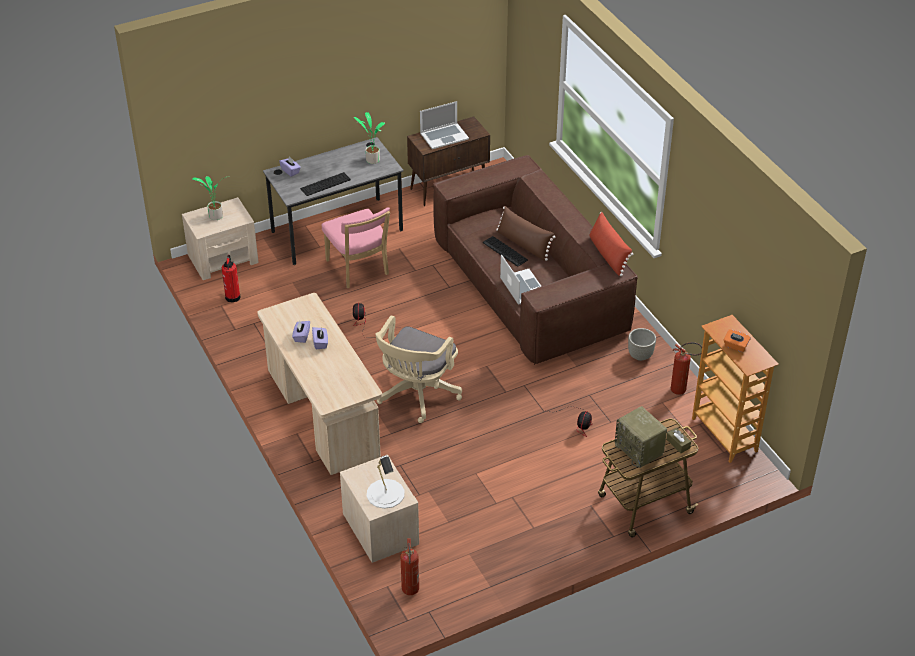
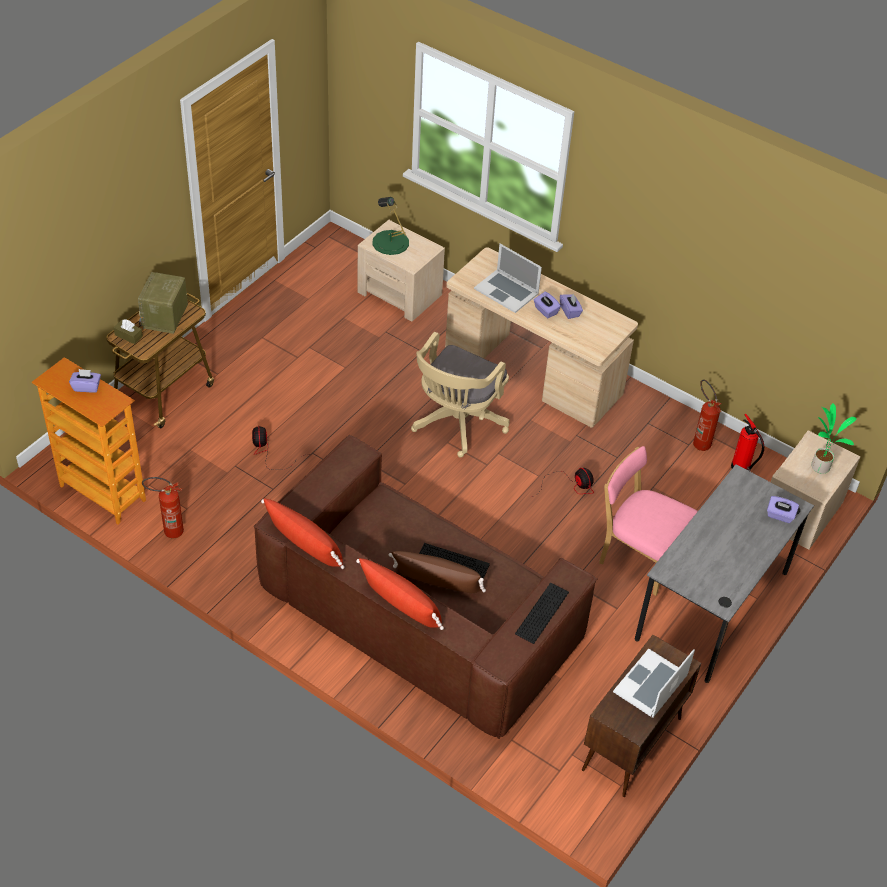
camera: 150 degrees right, 5 degrees up
keyboard [300,172,351,196] -> keyboard moved to [515,583,569,644]
potted plant [354,112,385,164] -> none
white table lamp [367,455,405,509] -> green table lamp [372,197,409,255]
beige office chair [375,315,462,423] -> beige office chair turned 150 degrees counterclockwise [411,332,510,458]
fire extinguisher [400,538,419,595] -> fire extinguisher moved to [693,379,722,451]
laptop [500,255,541,305] -> laptop moved to [474,243,542,313]
radio [615,406,667,468] -> radio turned 105 degrees counterclockwise [138,272,188,334]
grey planter [628,328,656,361] -> none
orange tissue box [724,329,751,352] -> purple tissue box [69,369,101,393]
none -> red pillow [356,558,444,630]

